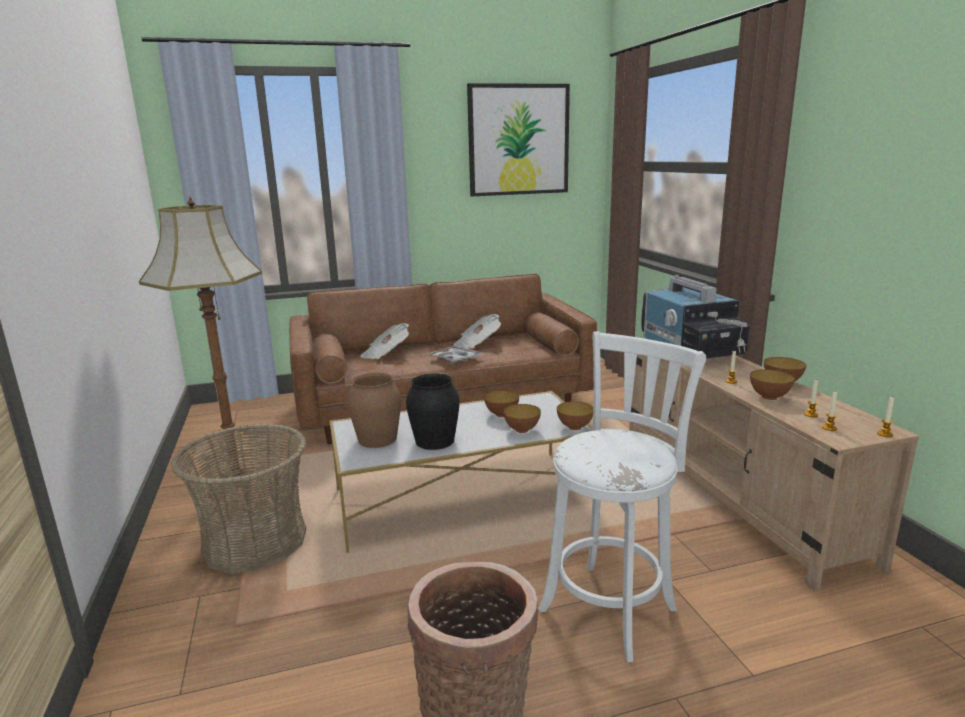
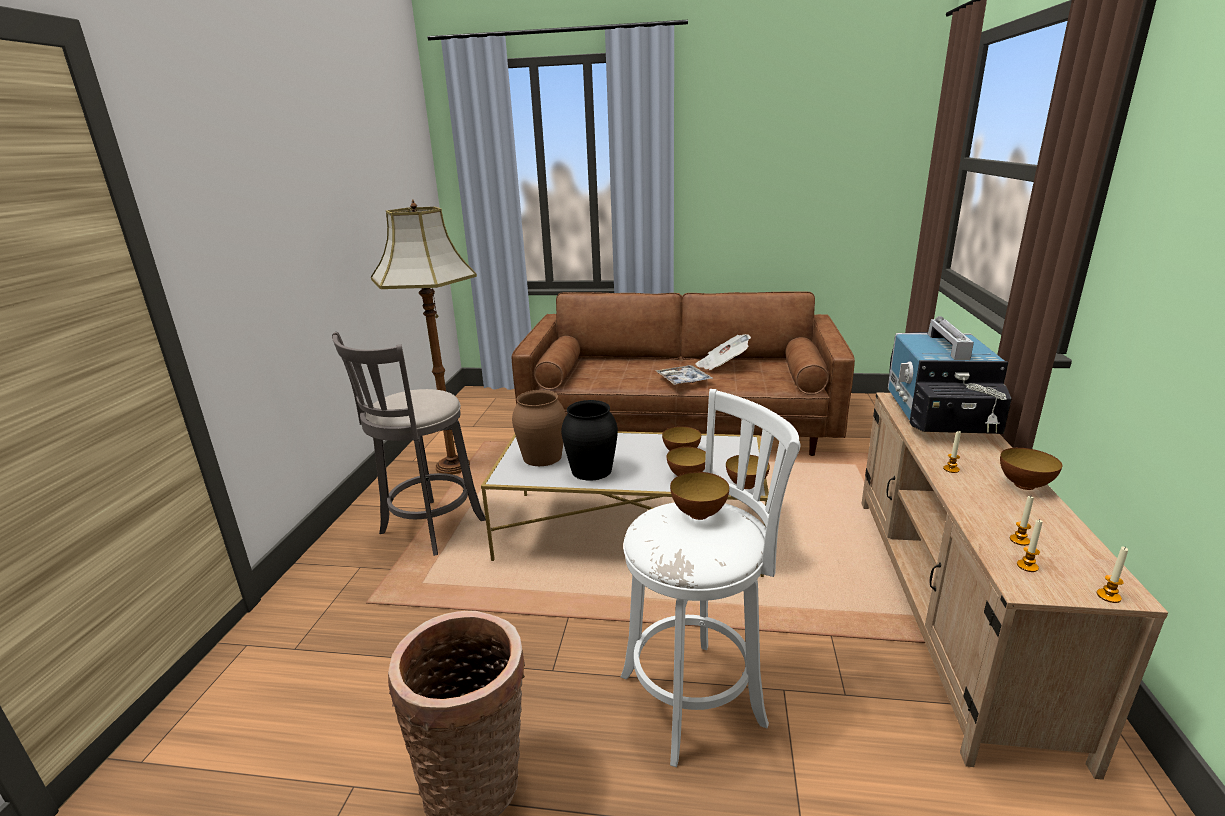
camera: 25 degrees right, 5 degrees up
basket [171,423,307,574] -> grey stool [332,332,486,556]
newspaper [360,323,409,360] -> none
picture [467,83,570,196] -> none
bowl [750,369,795,400] -> bowl moved to [670,472,729,520]

